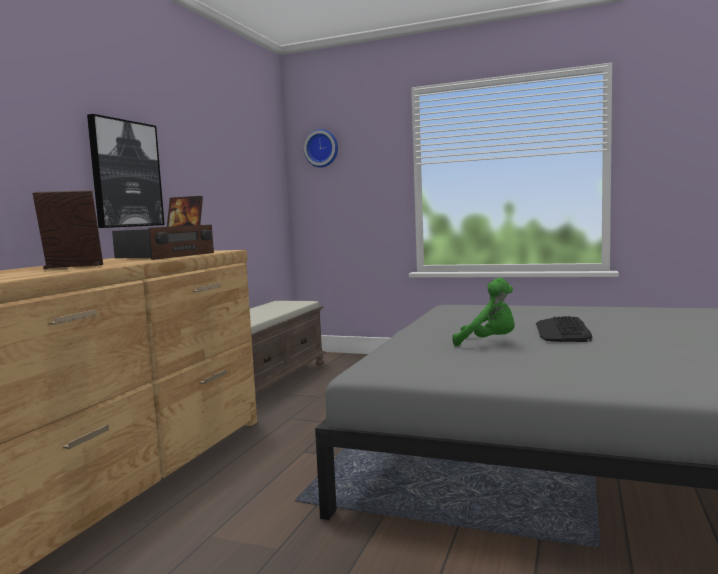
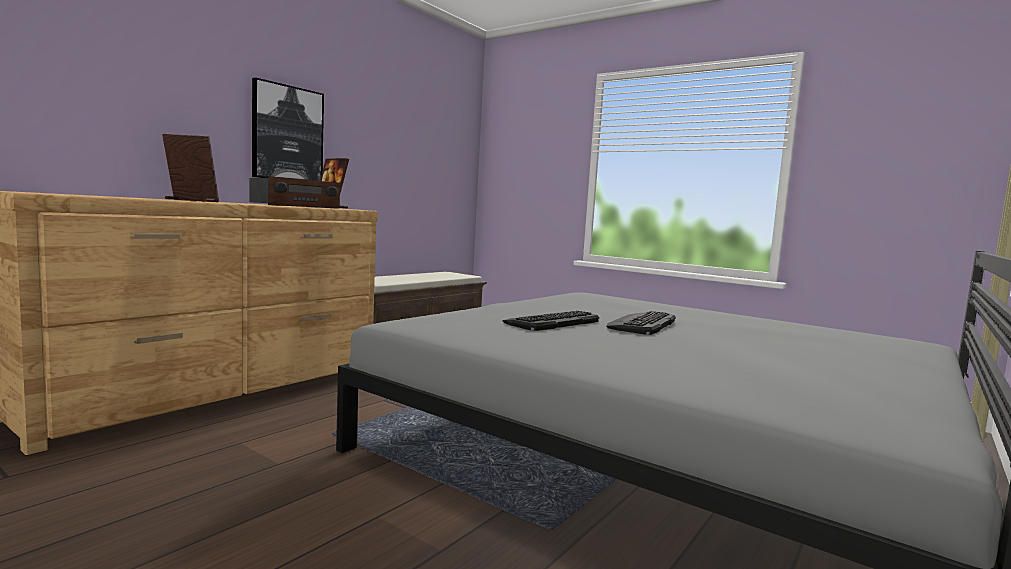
camera: 15 degrees right, 0 degrees up
wall clock [304,129,338,168] -> none
green plush toy [452,278,515,346] -> keyboard [503,311,599,331]

